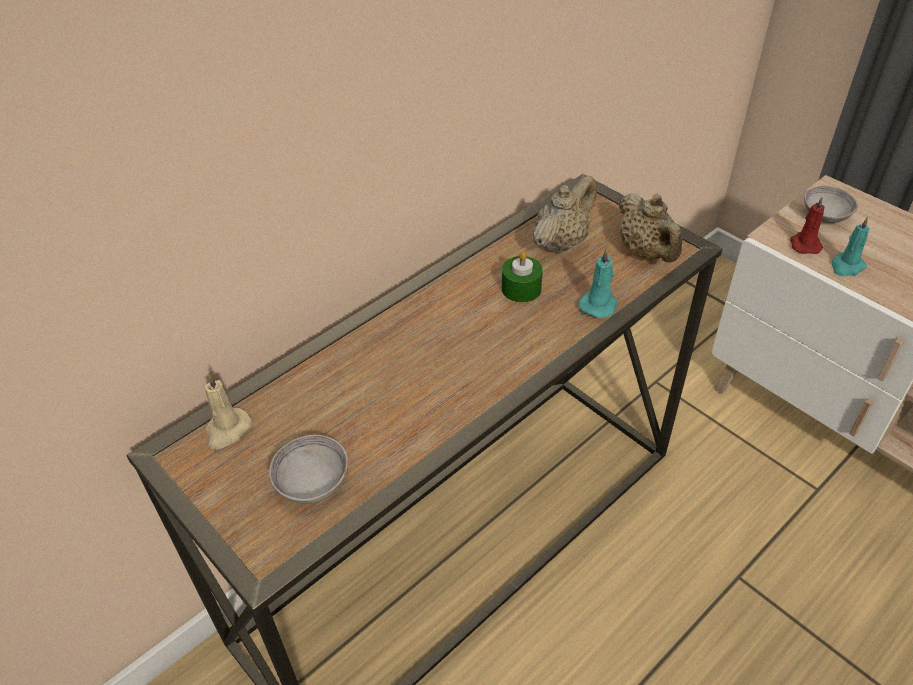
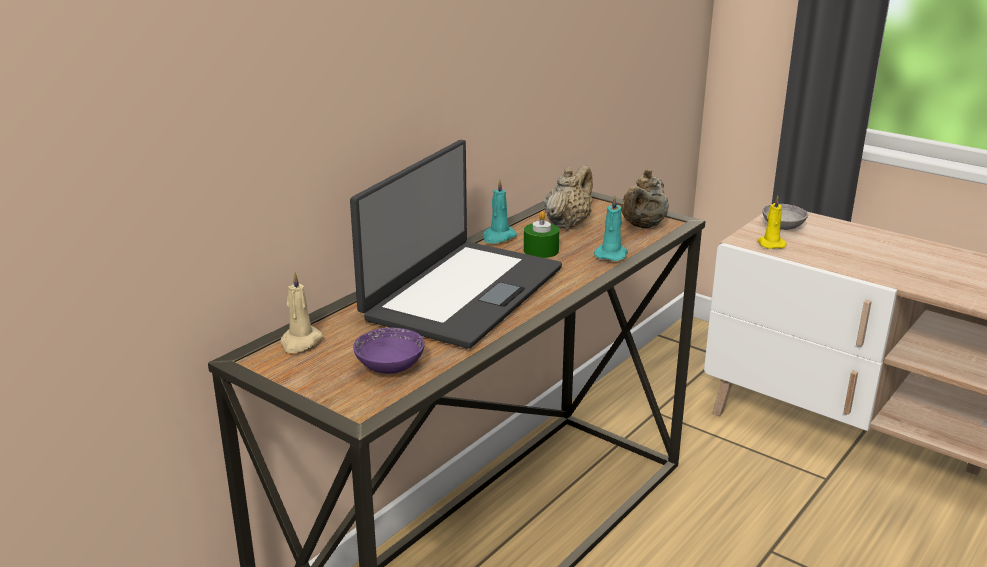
camera: 10 degrees left, 20 degrees down
grey bowl [269,435,348,504] -> purple bowl [353,328,425,374]
beige teapot [619,193,683,262] -> beige teapot turned 60 degrees clockwise [621,169,669,229]
red candle [790,197,825,254] -> yellow candle [758,196,787,249]
turquoise candle [831,217,870,276] -> turquoise candle moved to [483,178,517,244]
none -> laptop [350,140,562,349]

